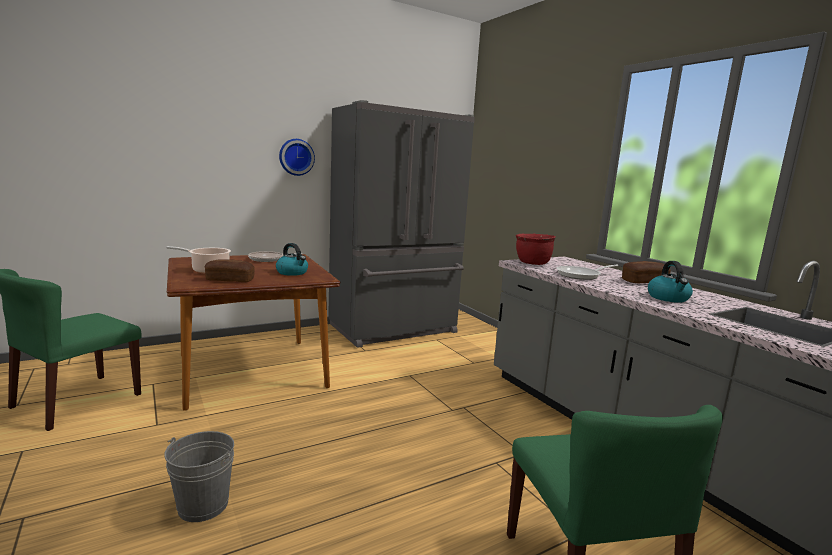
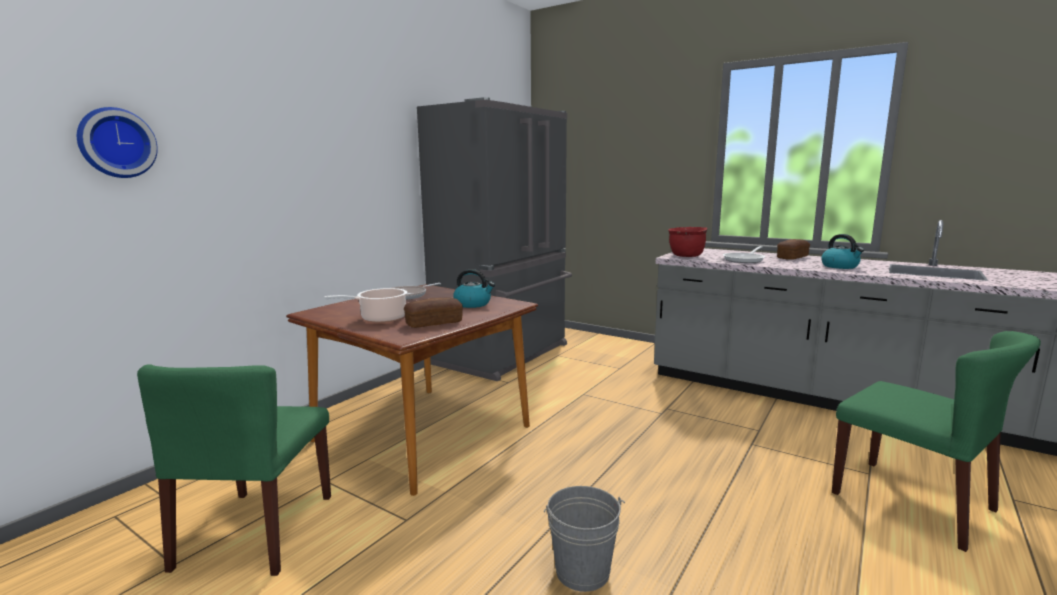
camera: 25 degrees left, 0 degrees up
wall clock [279,139,315,176] -> wall clock moved to [77,107,158,178]

